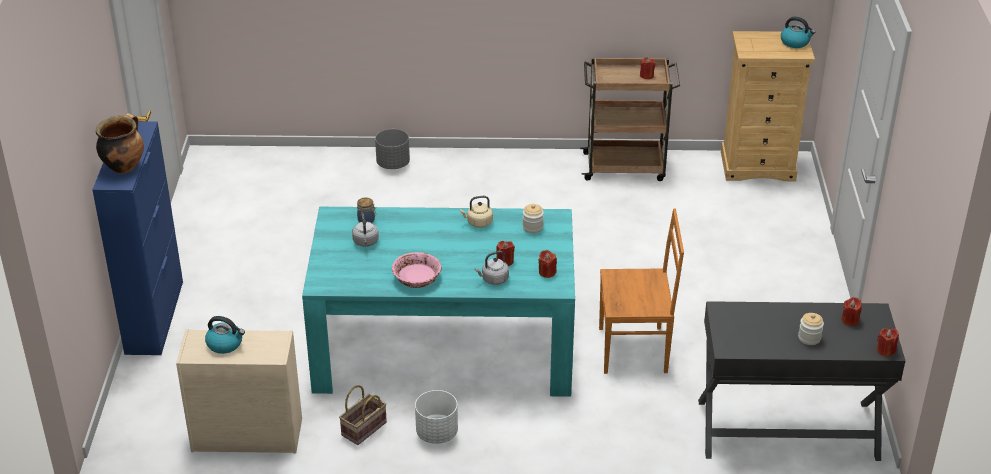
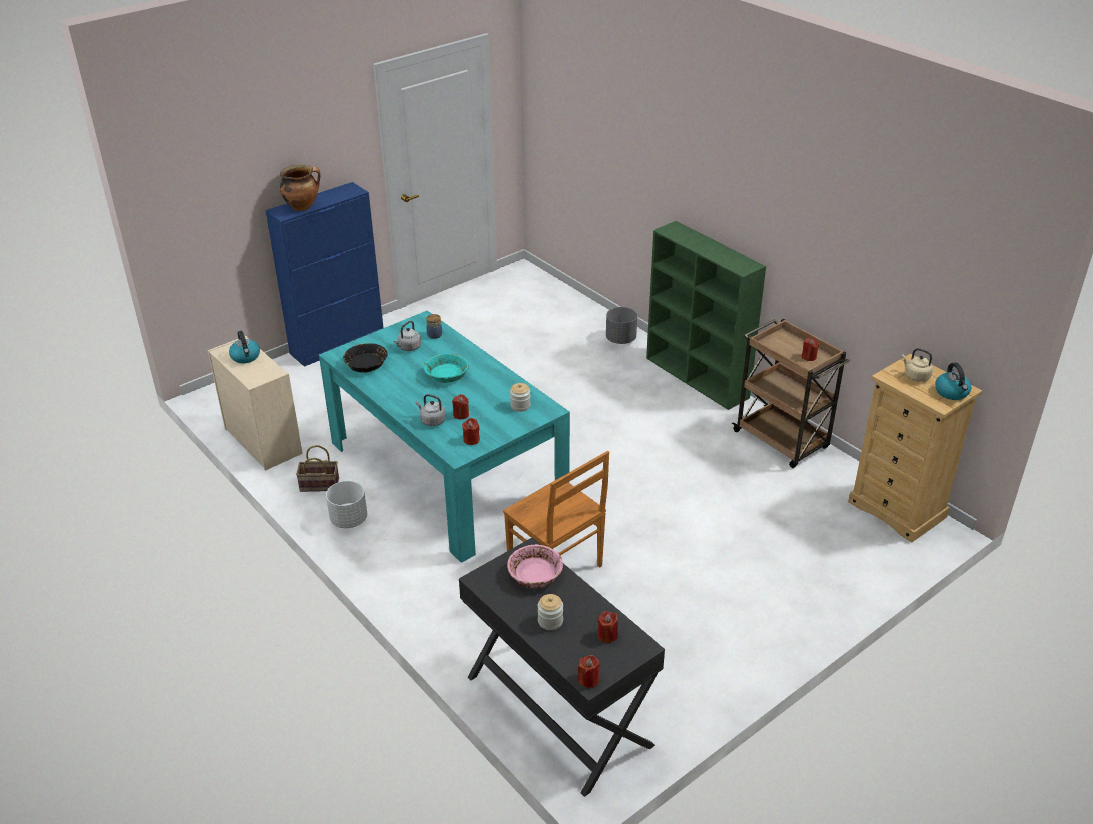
camera: 50 degrees right, 0 degrees up
pink bowl [392,252,442,288] -> pink bowl moved to [507,544,563,588]
beige kettle [459,196,493,228] -> beige kettle moved to [902,348,933,382]
none -> black bowl [343,343,388,373]
none -> turquoise bowl [424,353,469,383]
none -> green bookcase [646,221,766,410]

